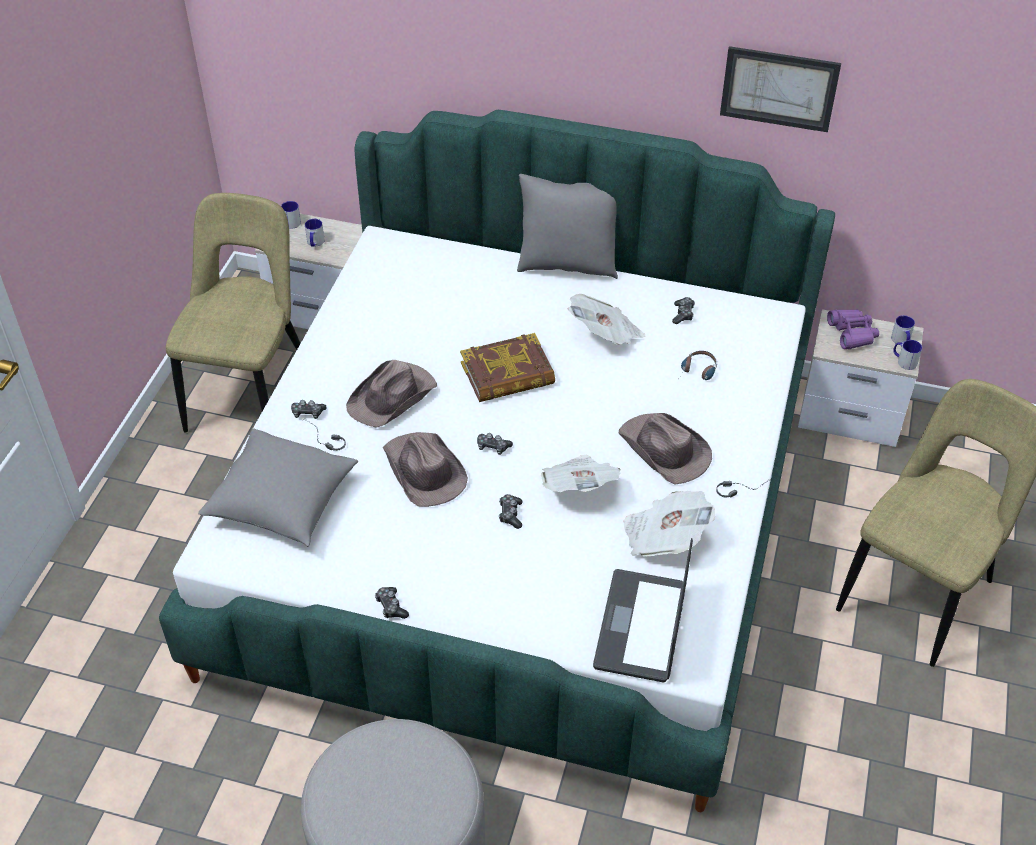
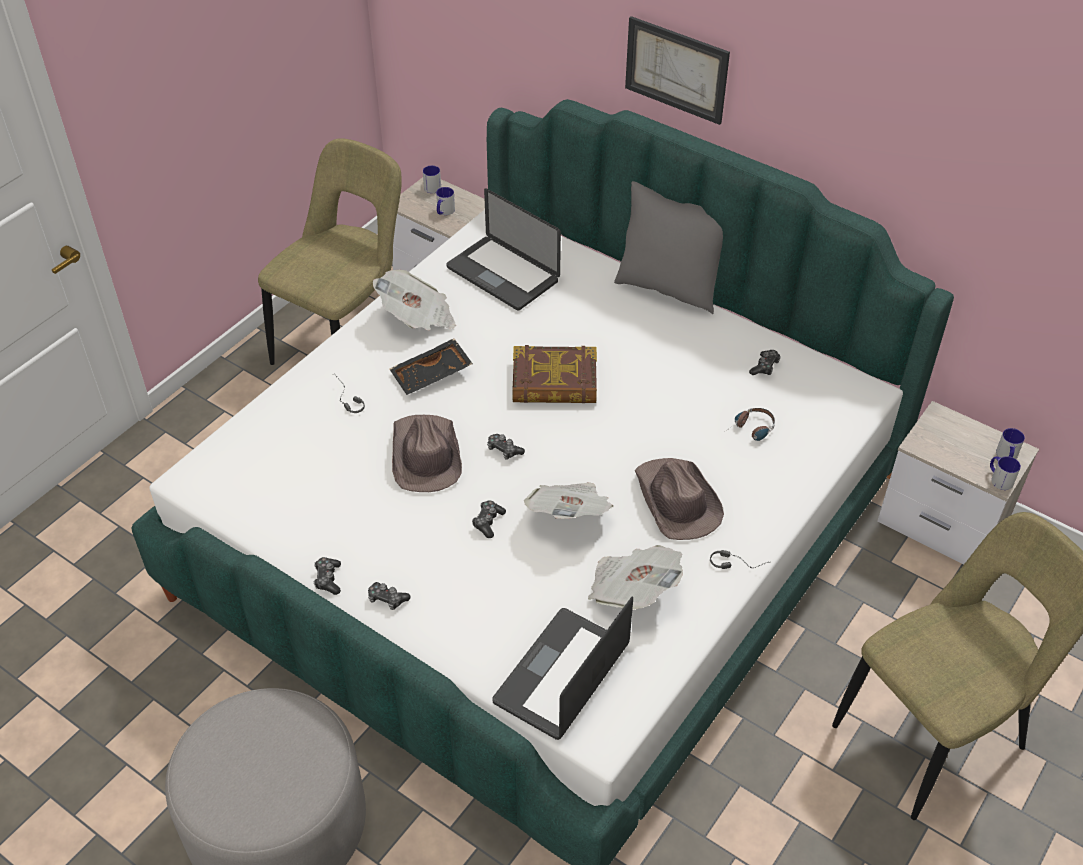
camera: 20 degrees right, 0 degrees up
grey pillow [198,428,358,547] -> none
game controller [291,400,327,419] -> game controller moved to [368,582,411,610]
brown hat [346,360,437,428] -> black tray [390,338,473,395]
newspaper [567,294,645,345] -> newspaper moved to [373,270,456,331]
picture [720,46,841,132] -> picture moved to [625,16,730,125]
purple binoculars [827,310,879,349] -> none
none -> laptop [446,188,561,310]

